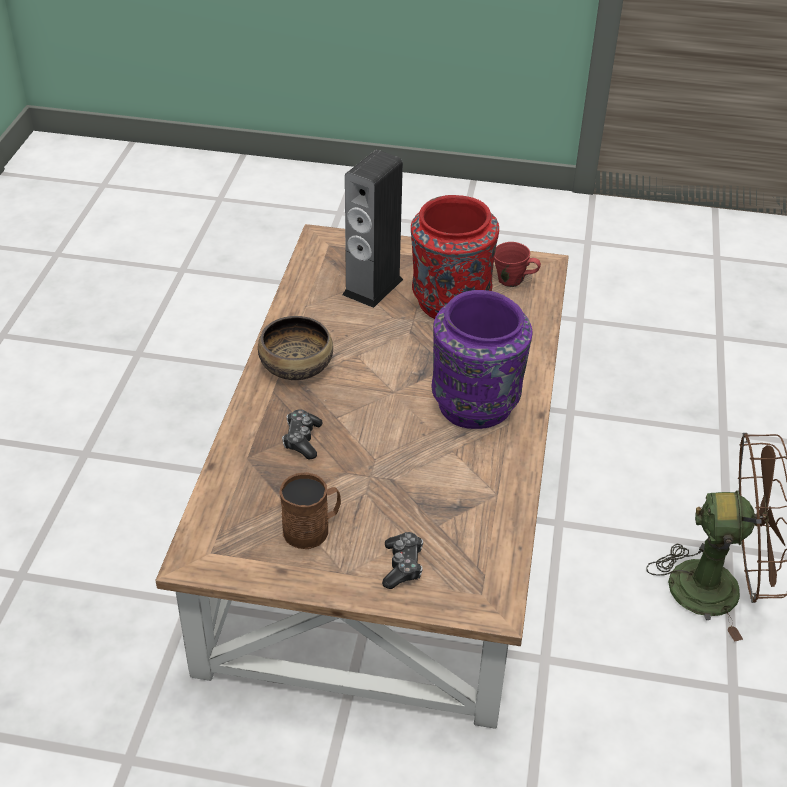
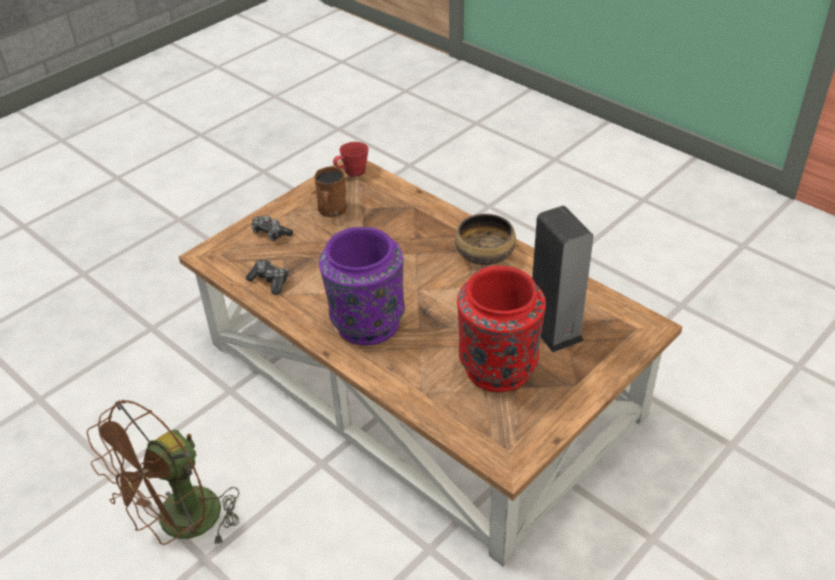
camera: 125 degrees right, 0 degrees up
game controller [282,409,323,459] -> game controller moved to [246,260,288,295]
red mug [494,242,541,287] -> red mug moved to [333,142,369,177]

